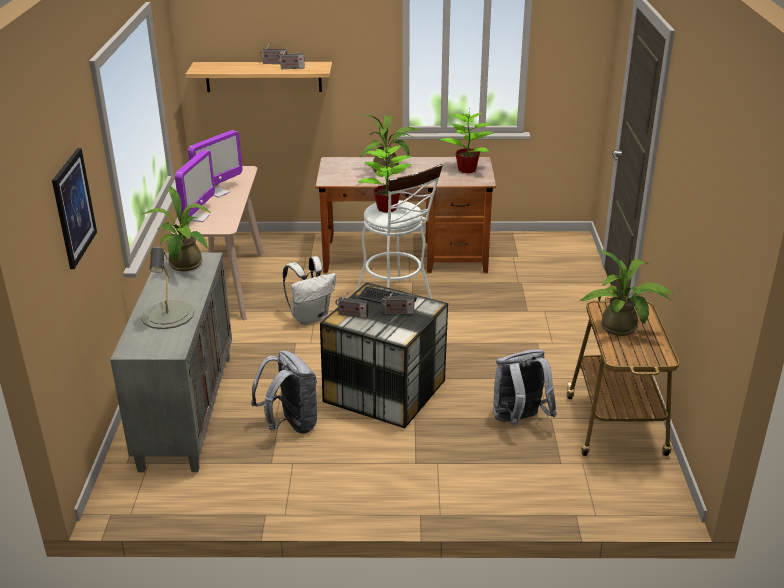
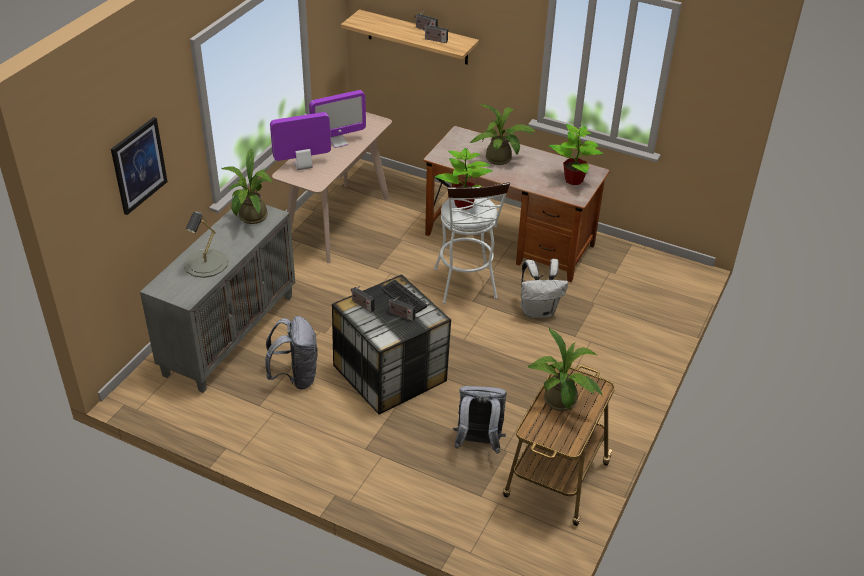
camera: 25 degrees right, 10 degrees up
monitor [175,150,215,222] -> monitor turned 150 degrees counterclockwise [270,112,331,170]
white backpack [283,256,336,325] -> white backpack moved to [521,259,568,318]

